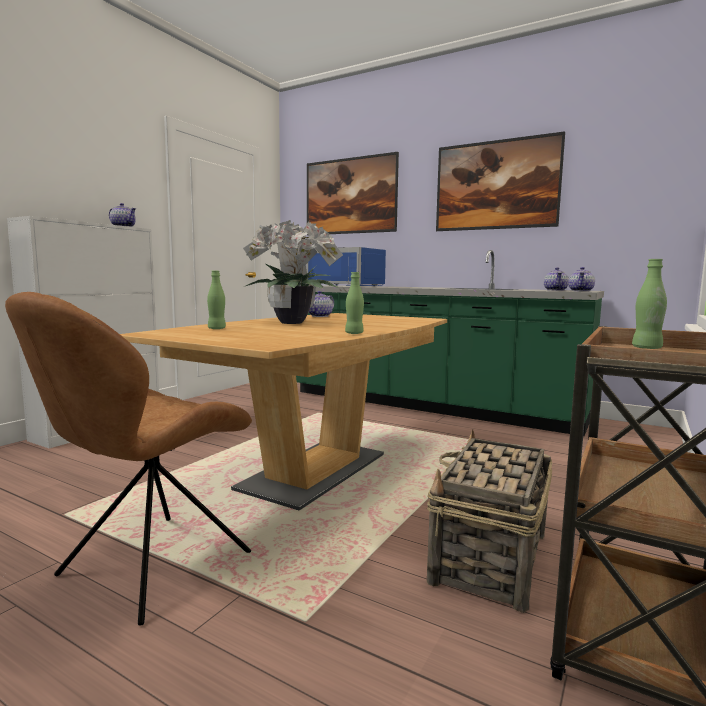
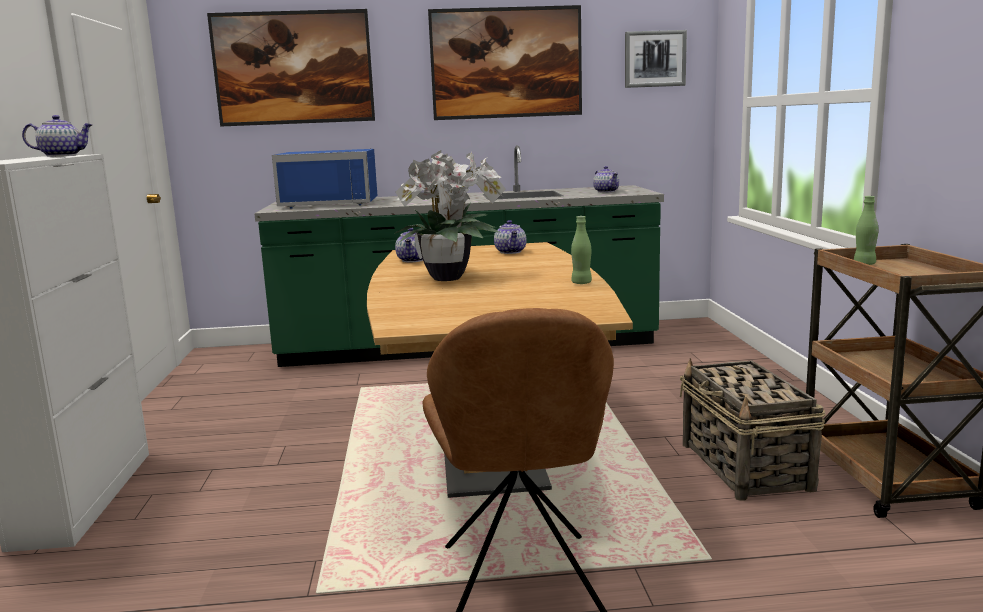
camera: 35 degrees left, 5 degrees up
green bottle [207,271,226,329] -> none
teapot [568,267,595,292] -> teapot moved to [494,220,526,254]
none -> picture [625,30,687,88]

